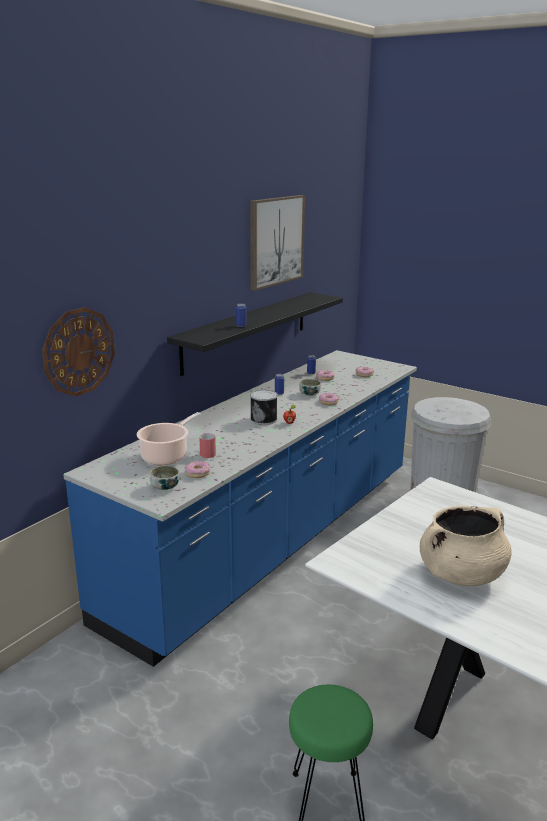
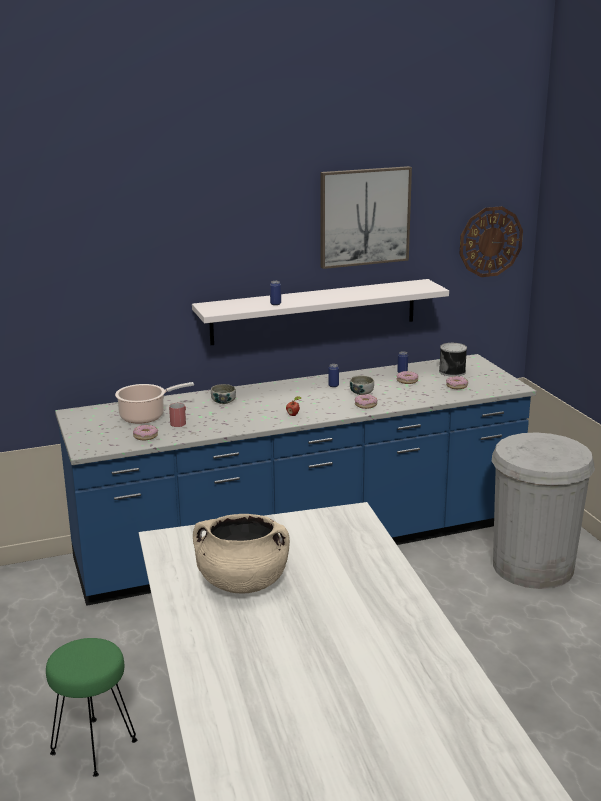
camera: 35 degrees right, 0 degrees up
wall clock [42,307,115,397] -> wall clock moved to [460,206,523,277]
bowl [149,466,179,490] -> bowl moved to [211,384,236,404]
black shelf [167,292,343,376] -> white shelf [192,279,449,345]
can [250,390,278,425] -> can moved to [439,343,467,377]

